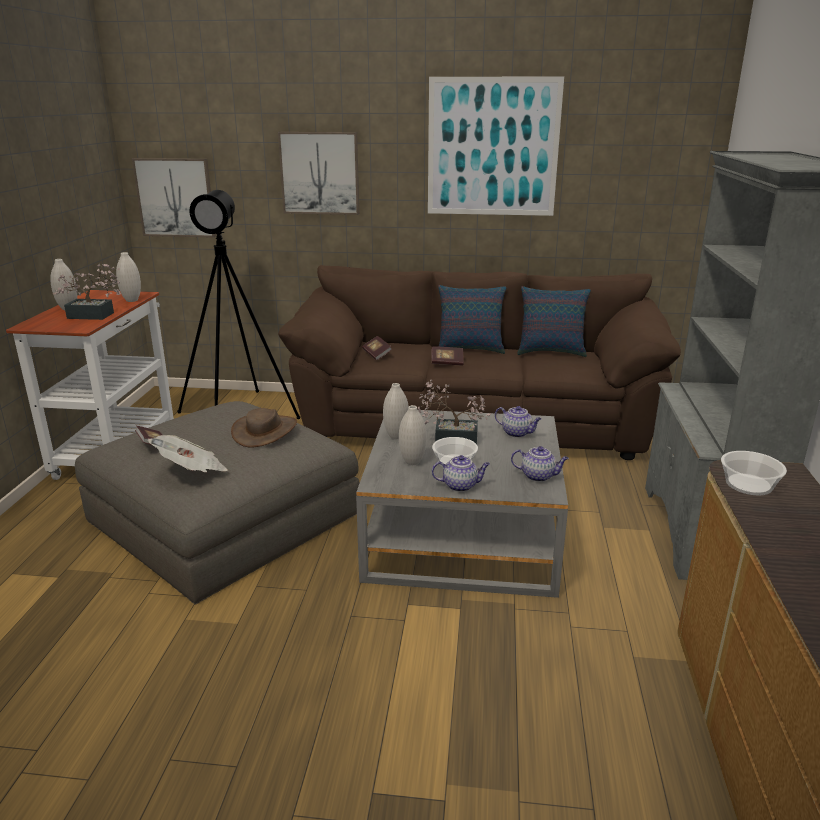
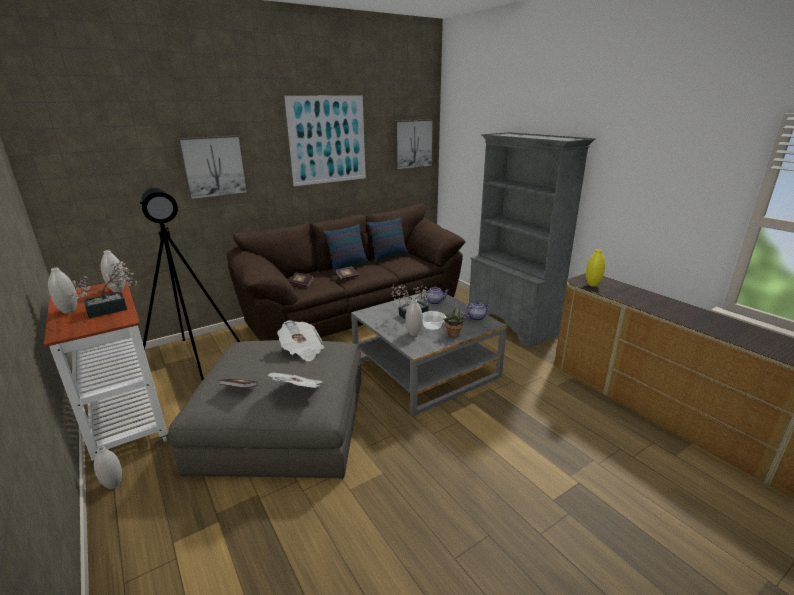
camera: 40 degrees left, 0 degrees up
picture [132,158,216,238] -> picture moved to [394,119,434,170]
brown hat [231,408,297,448] -> newspaper [277,320,324,361]
white vase [383,383,409,439] -> white vase moved to [94,447,122,489]
teapot [432,455,490,492] -> potted plant [443,307,468,337]
bowl [721,451,787,495] -> yellow vase [586,249,605,287]

